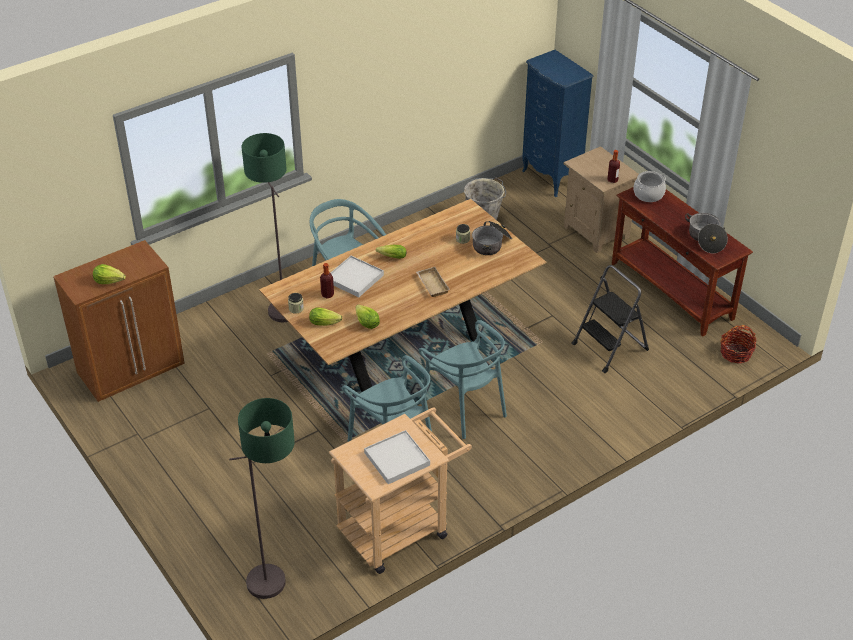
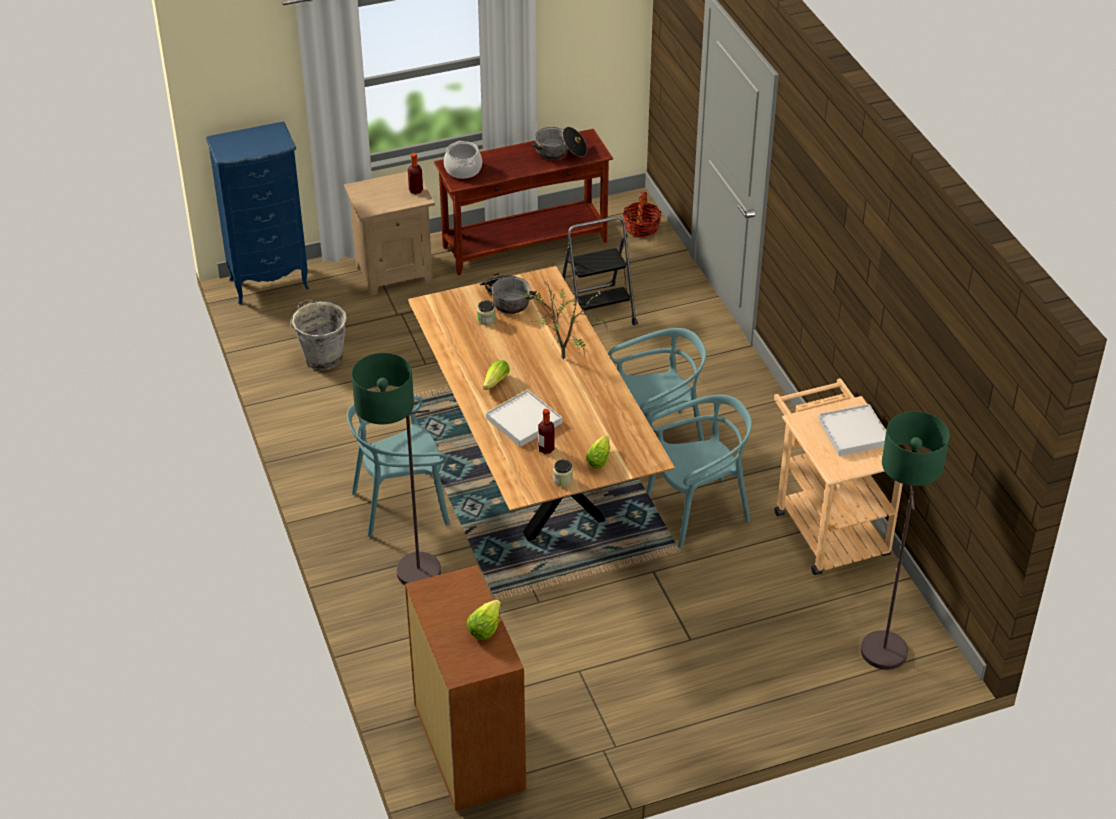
camera: 75 degrees left, 0 degrees up
lettuce [356,304,380,329] -> none
beige tray [416,267,450,297] -> potted plant [519,277,609,362]

